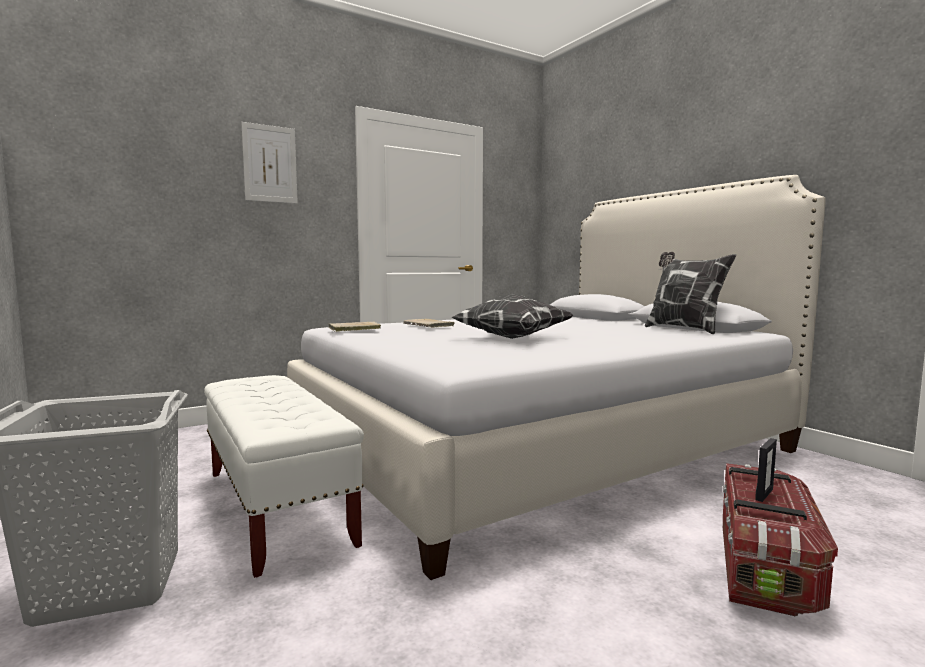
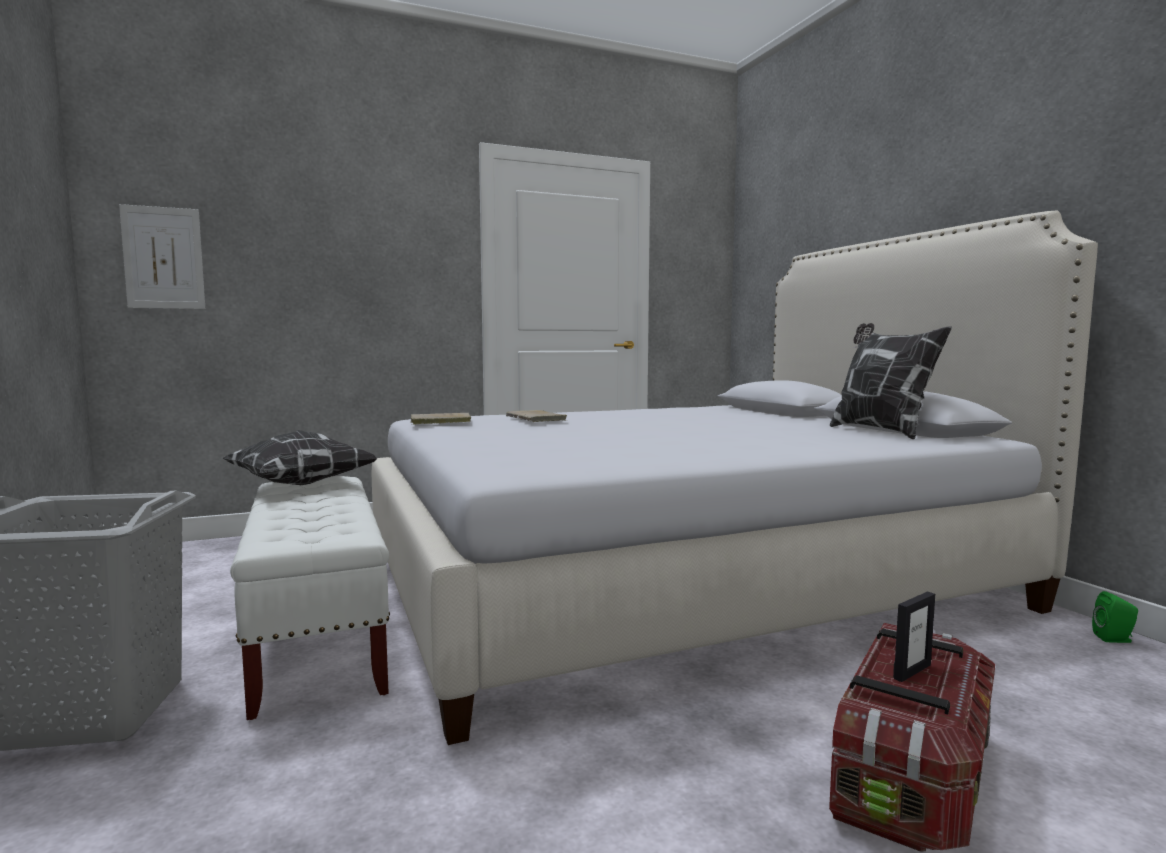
camera: 10 degrees right, 0 degrees up
picture [241,122,298,203] -> picture moved to [119,204,205,309]
pillow [452,294,574,339] -> pillow moved to [223,430,378,485]
none -> green speaker [1092,591,1138,643]

